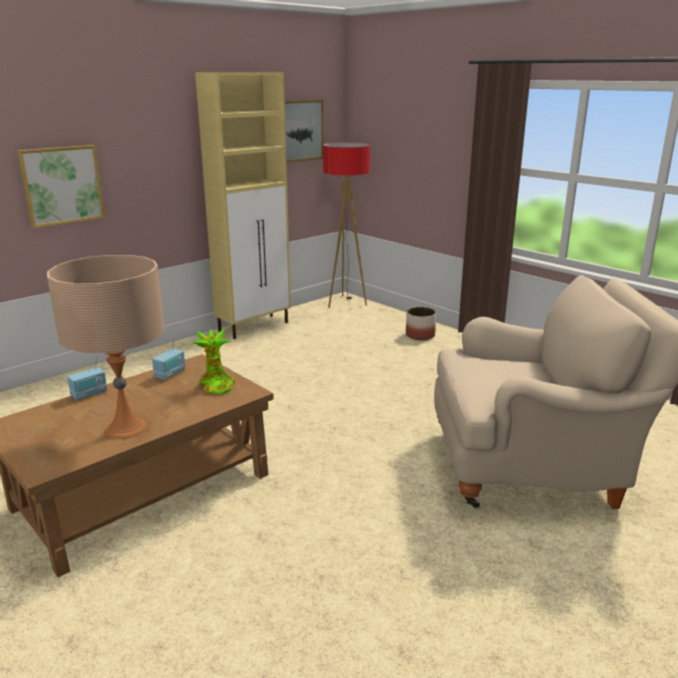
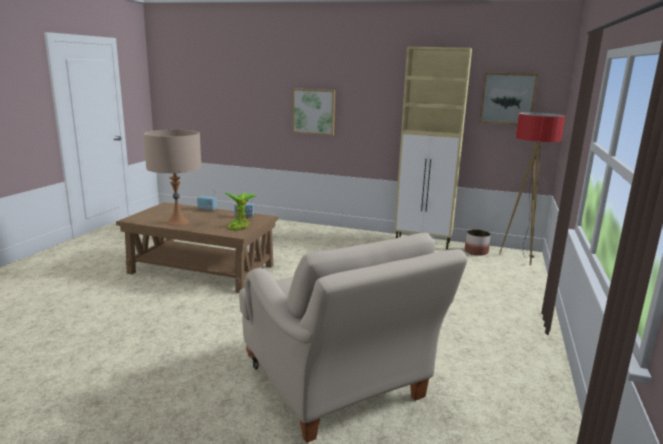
camera: 60 degrees right, 5 degrees down
planter [406,307,436,340] -> planter moved to [465,229,491,256]

